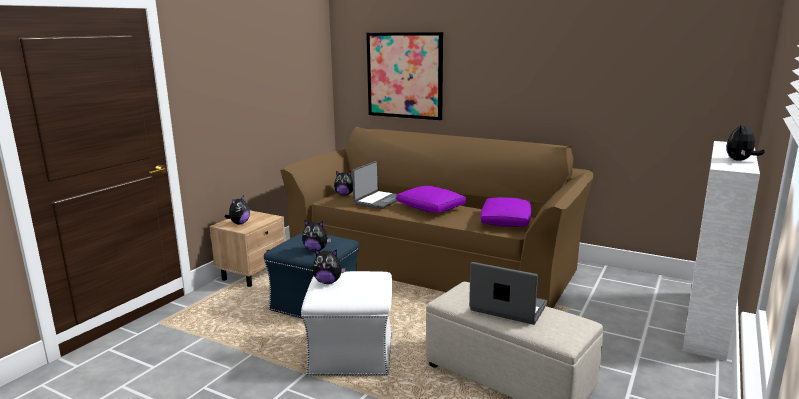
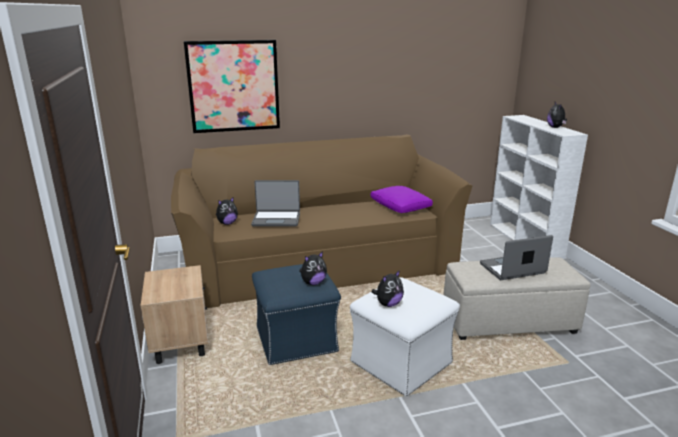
camera: 45 degrees left, 5 degrees up
plush toy [225,196,250,224] -> none
laptop [352,161,397,209] -> laptop turned 105 degrees clockwise [251,180,300,226]
purple pillow [396,186,466,213] -> none

